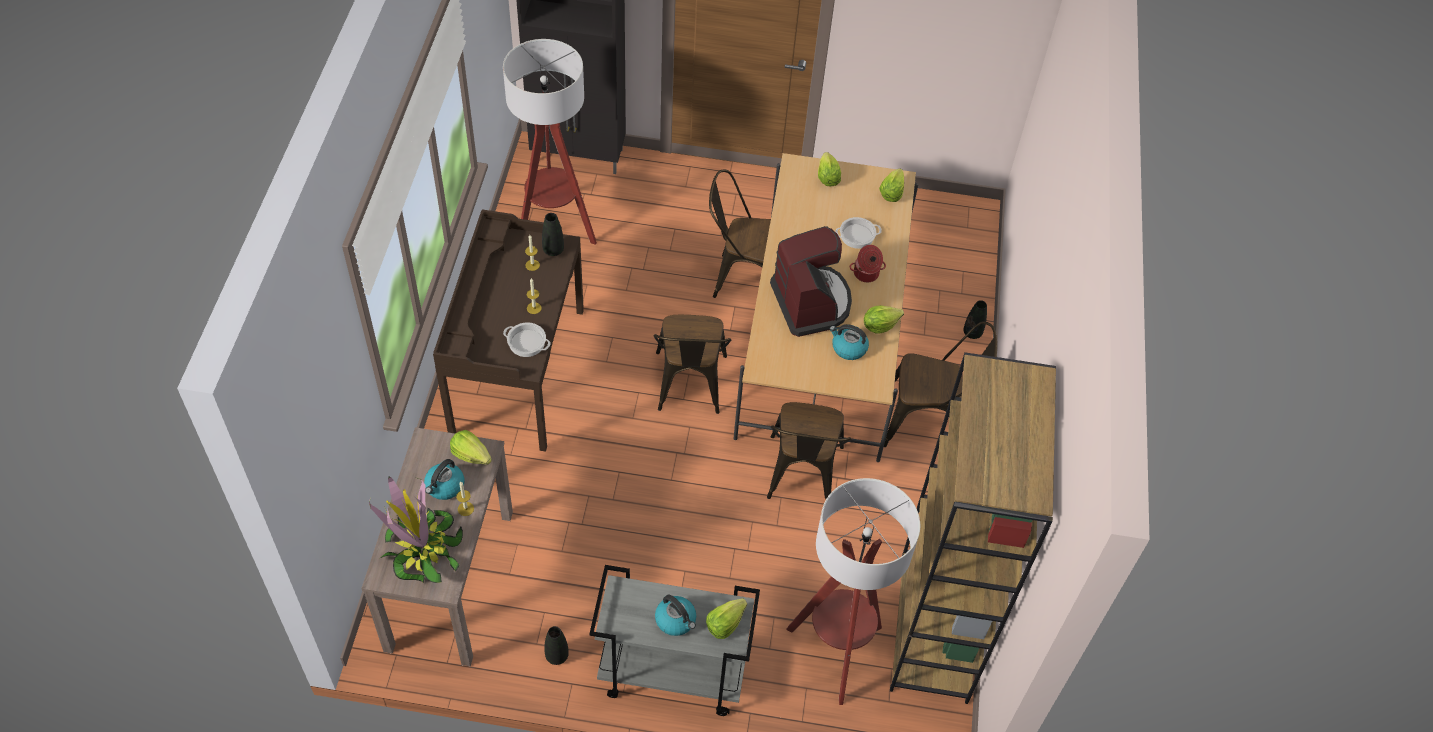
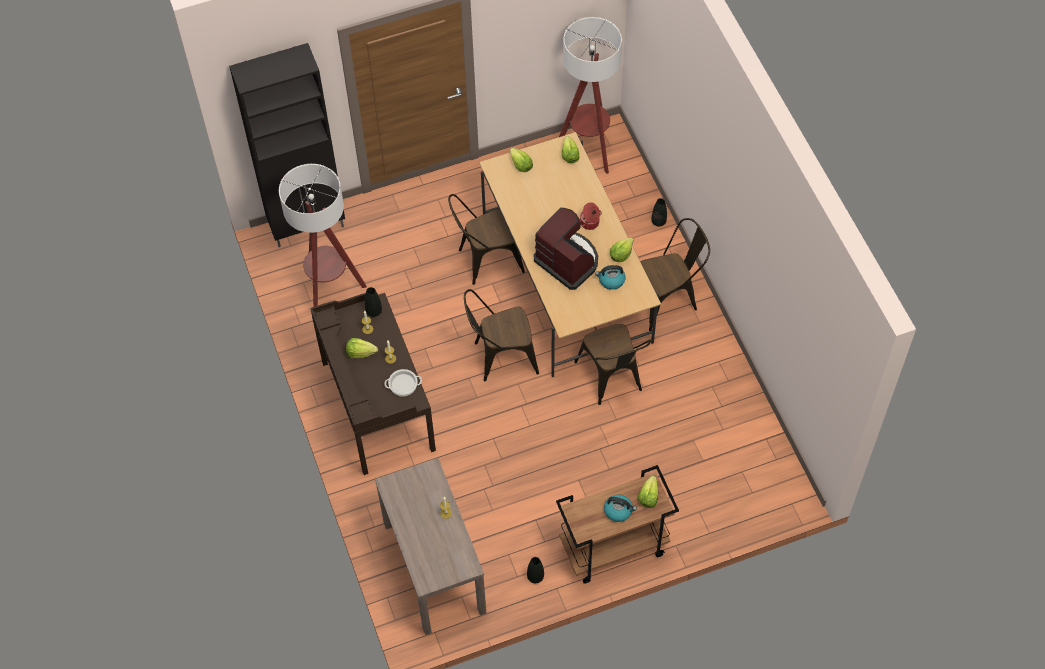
camera: 25 degrees left, 5 degrees up
potted plant [369,477,463,583] -> none
kettle [424,459,464,500] -> none
lettuce [450,430,492,465] -> lettuce moved to [346,338,378,358]
grey cart [589,565,760,716] -> brown cart [556,465,679,584]
brown chair [654,315,731,414] -> brown chair turned 105 degrees clockwise [464,289,539,381]
floor lamp [786,478,920,705] -> floor lamp moved to [559,17,622,174]
cooking pot [835,217,882,249] -> none
brown bookcase [890,352,1056,704] -> none

